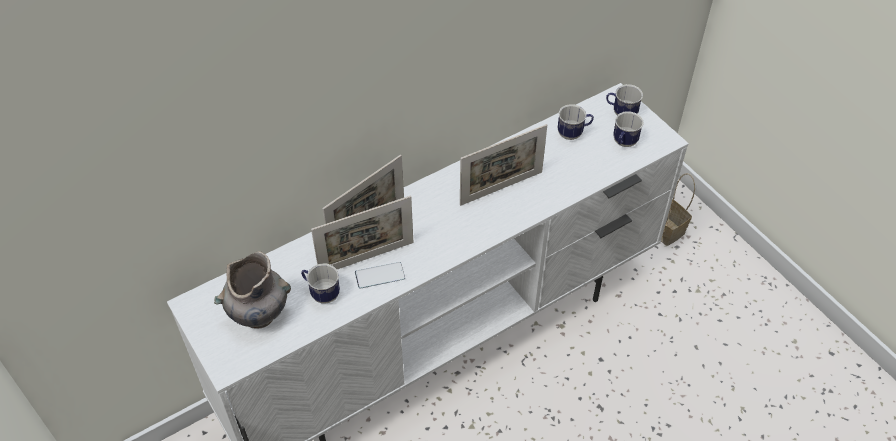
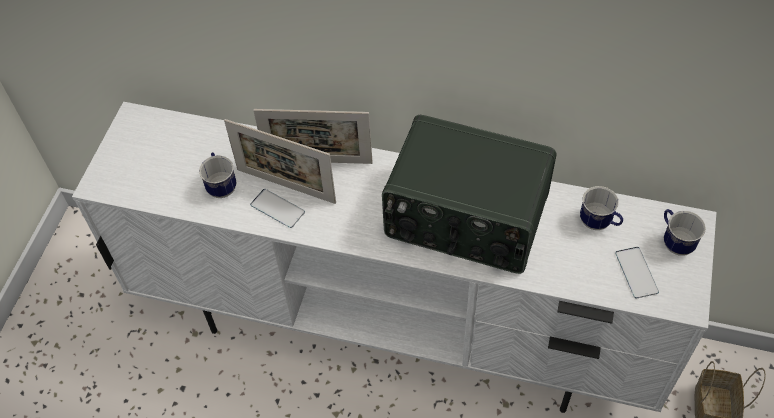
camera: 50 degrees right, 5 degrees up
grey vase [214,251,291,329] -> none
picture frame [460,124,547,206] -> radio [382,115,556,274]
mug [613,111,644,147] -> phone [615,247,659,298]

